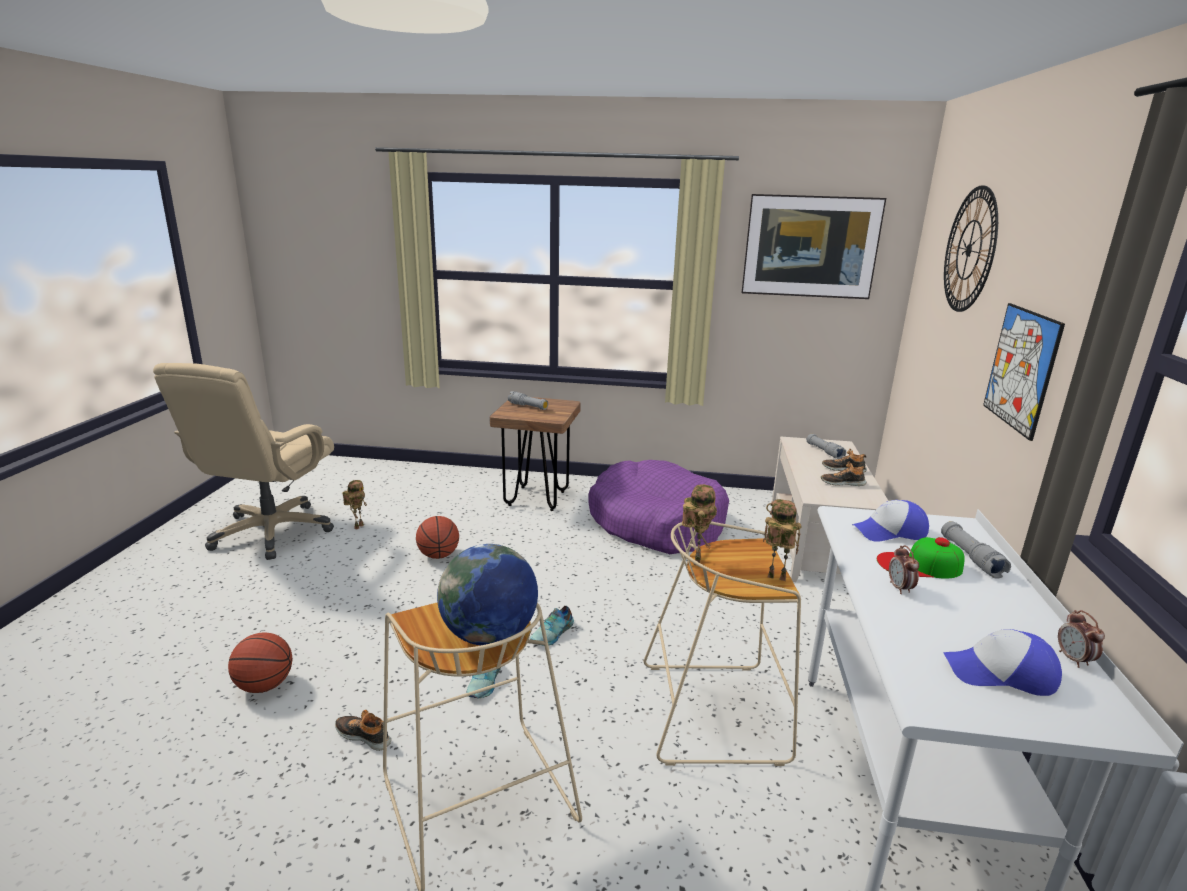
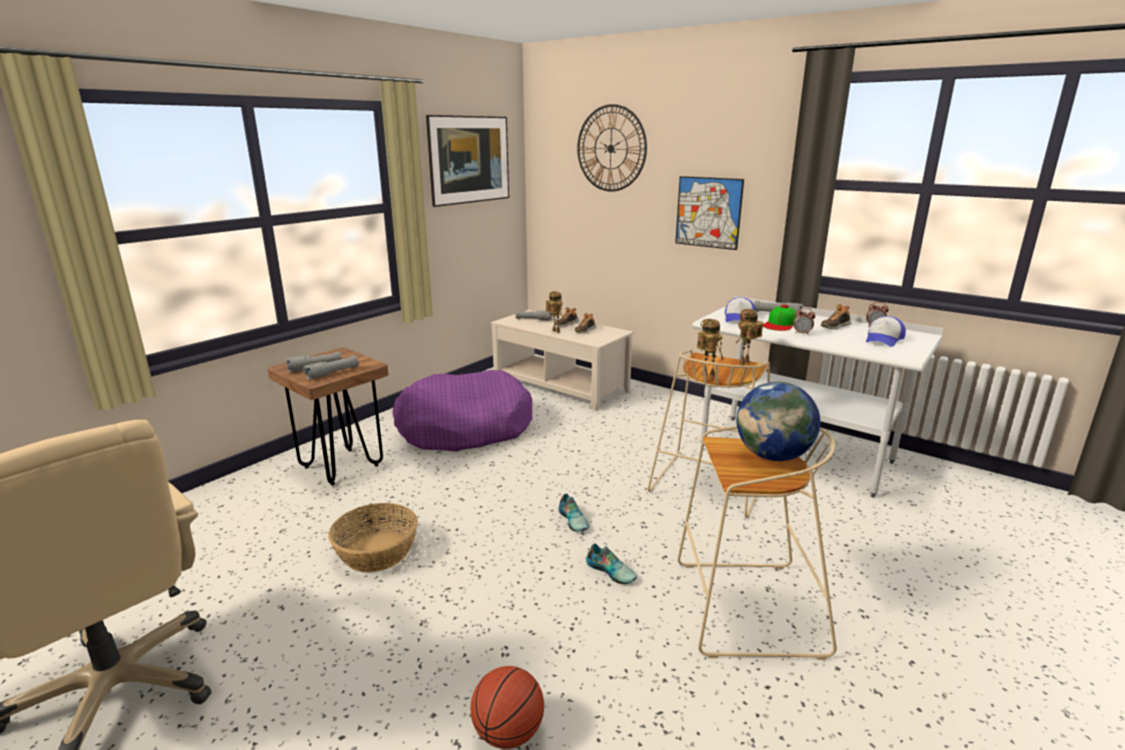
camera: 60 degrees left, 0 degrees up
shoe [335,710,391,751] -> shoe moved to [821,304,852,329]
toy robot [343,480,367,529] -> toy robot moved to [546,291,565,333]
basketball [416,516,459,559] -> basket [328,503,418,572]
none -> grey flashlight [303,355,359,380]

